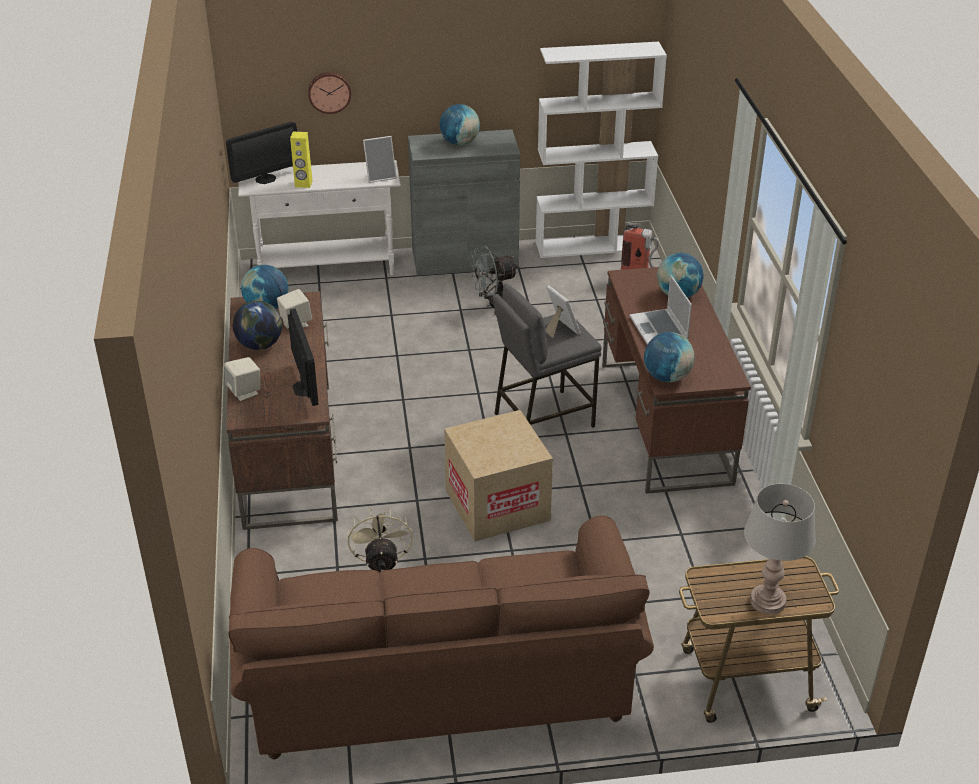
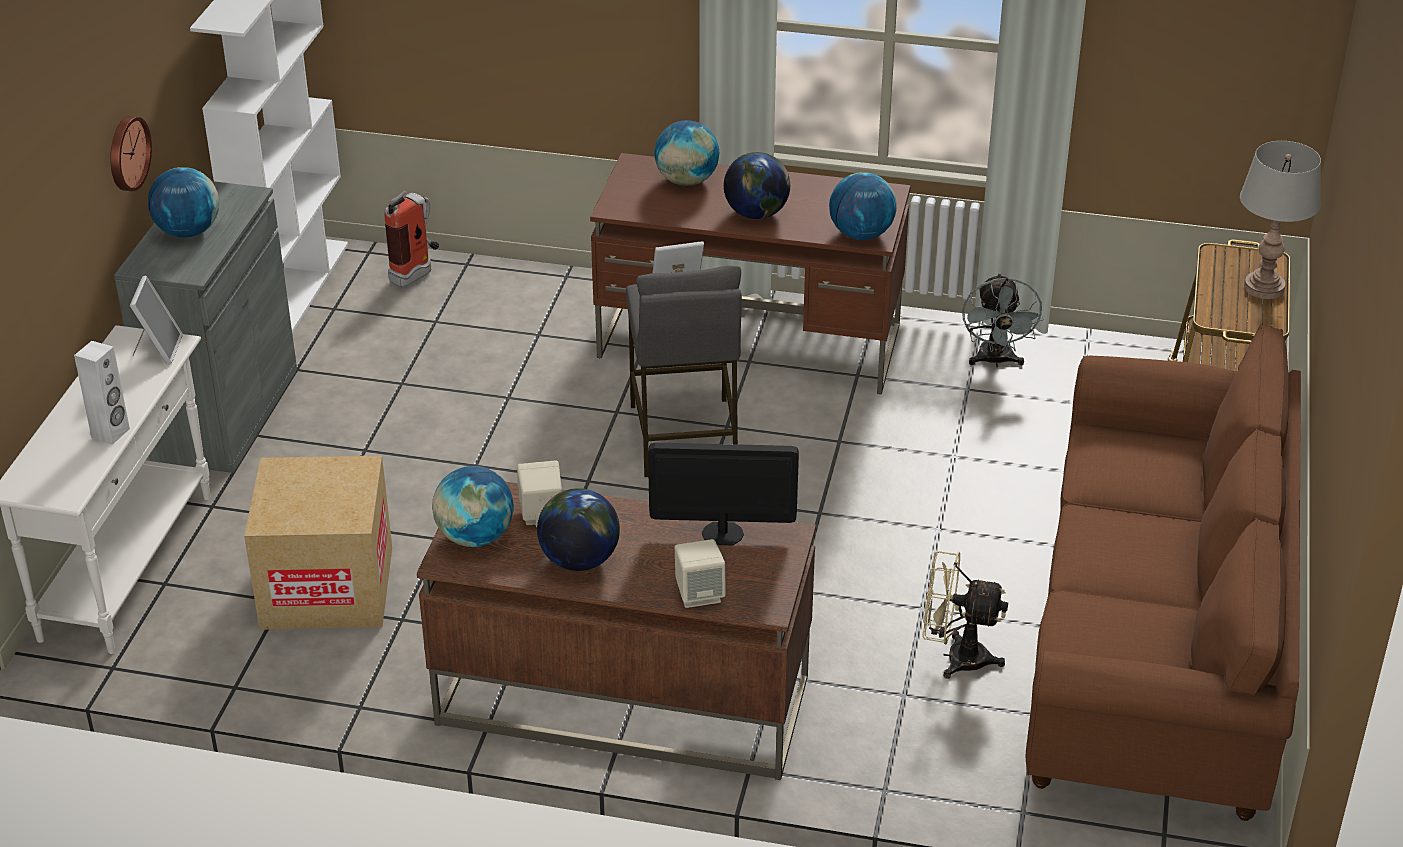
camera: 70 degrees left, 0 degrees up
monitor [226,122,297,184] -> none
yellow speaker [290,132,313,188] -> white speaker [74,341,130,445]
wall clock [308,72,351,114] -> wall clock moved to [110,116,152,191]
cardboard box [444,410,553,542] -> cardboard box moved to [244,455,392,630]
grey fan [470,246,518,315] -> grey fan moved to [962,273,1044,367]
laptop [630,275,692,344] -> globe [724,152,790,219]

